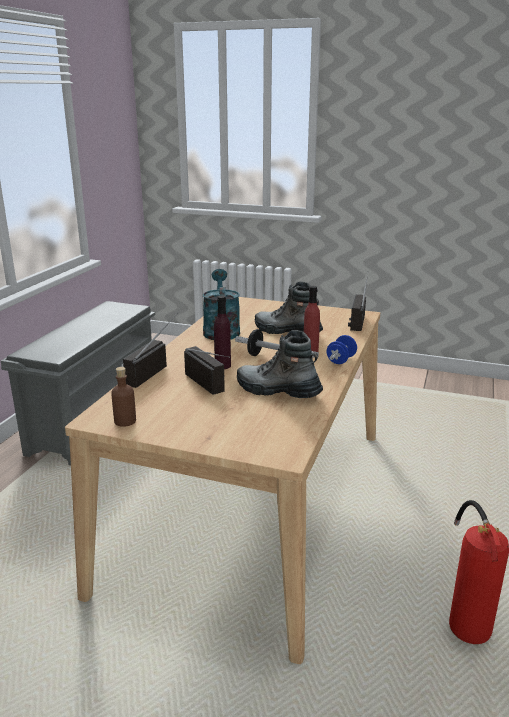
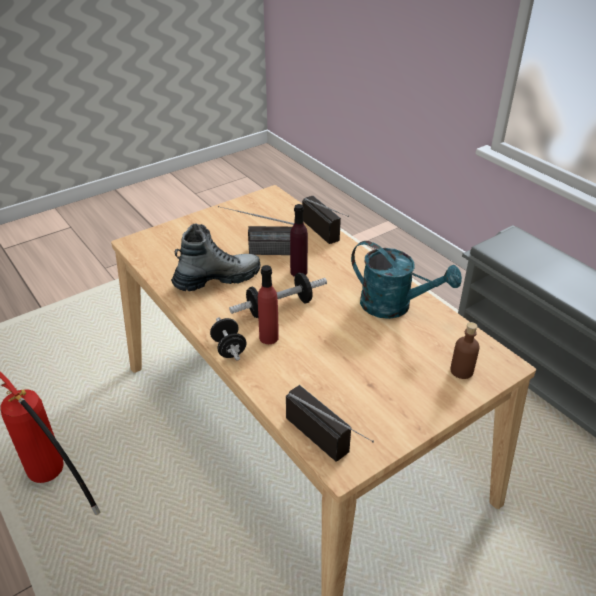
camera: 125 degrees right, 15 degrees up
brown bottle [111,367,136,427] -> brown bottle moved to [450,322,480,379]
boot [255,282,323,334] -> none
blue dumbbell [327,335,357,364] -> black dumbbell [210,317,246,361]

